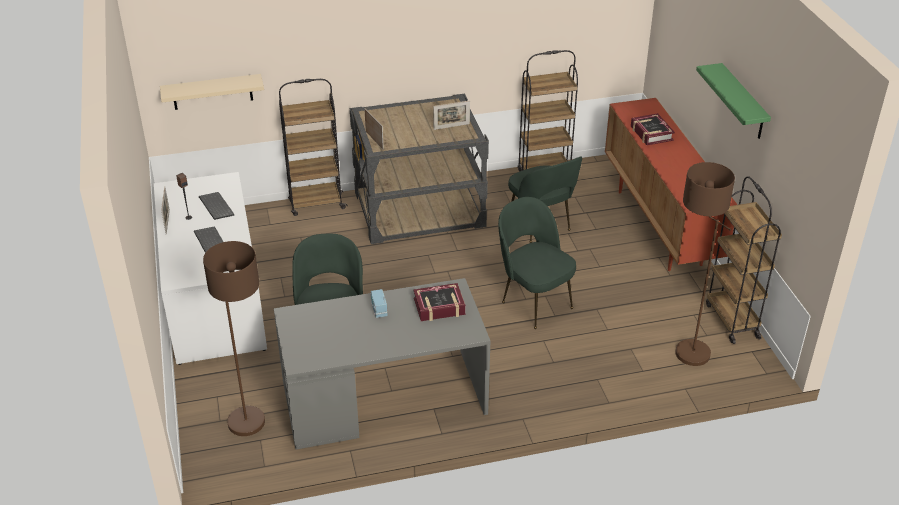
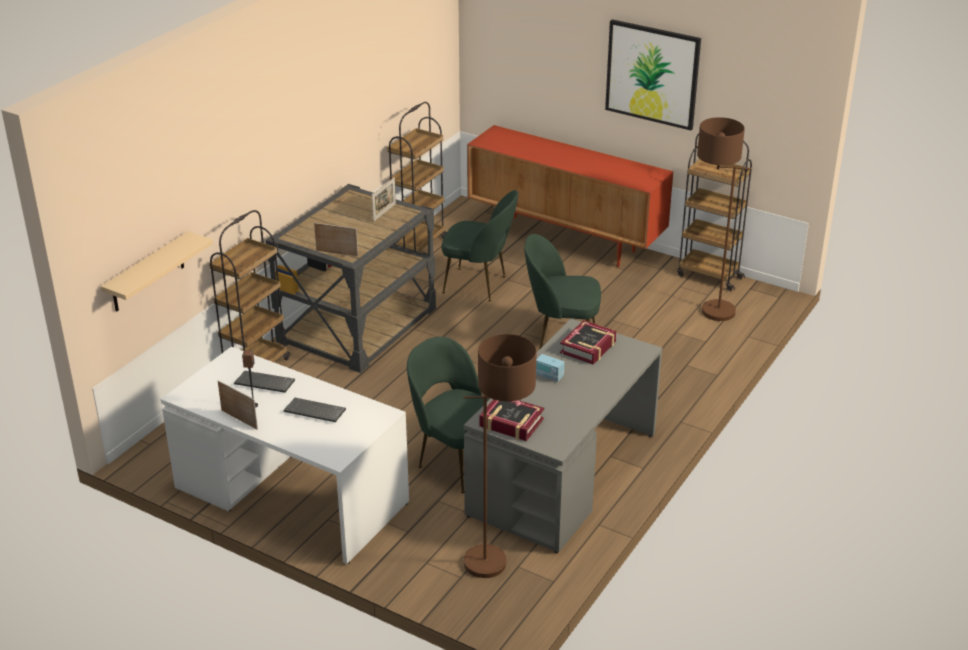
camera: 45 degrees left, 5 degrees down
book [631,113,675,145] -> book moved to [479,399,544,441]
green shelf [696,63,771,139] -> picture [605,19,701,130]

